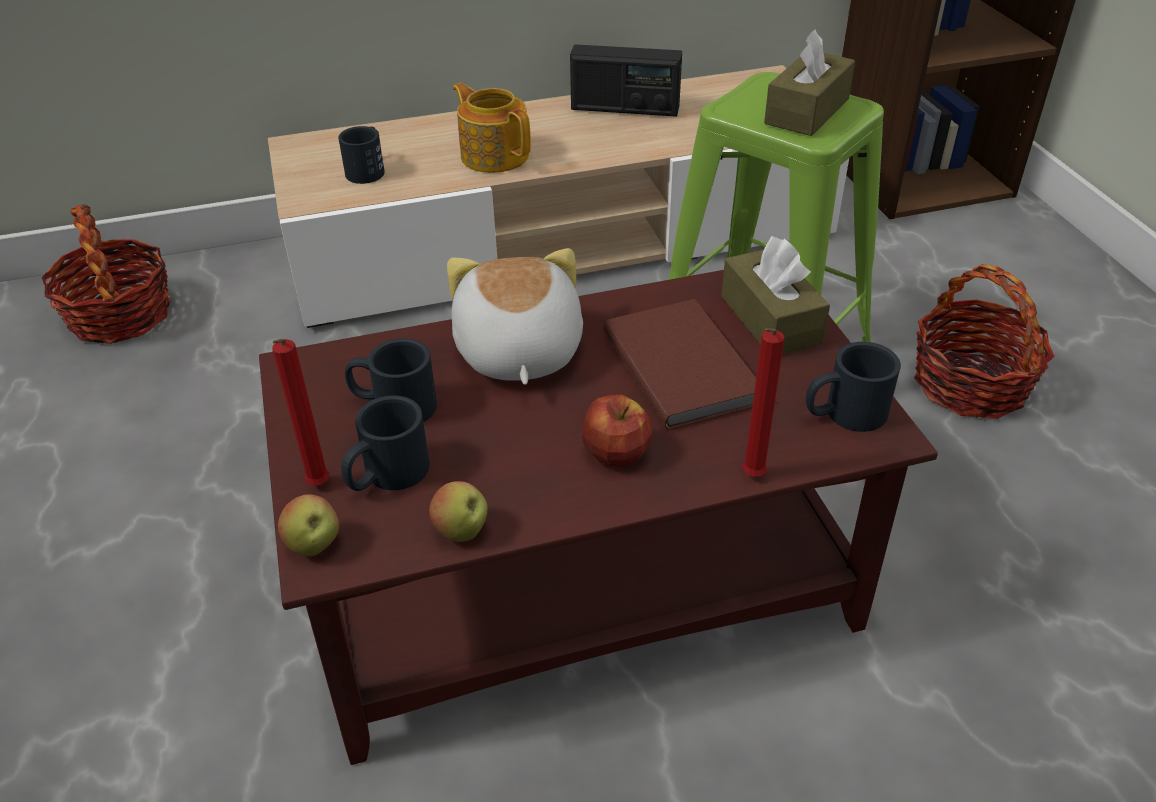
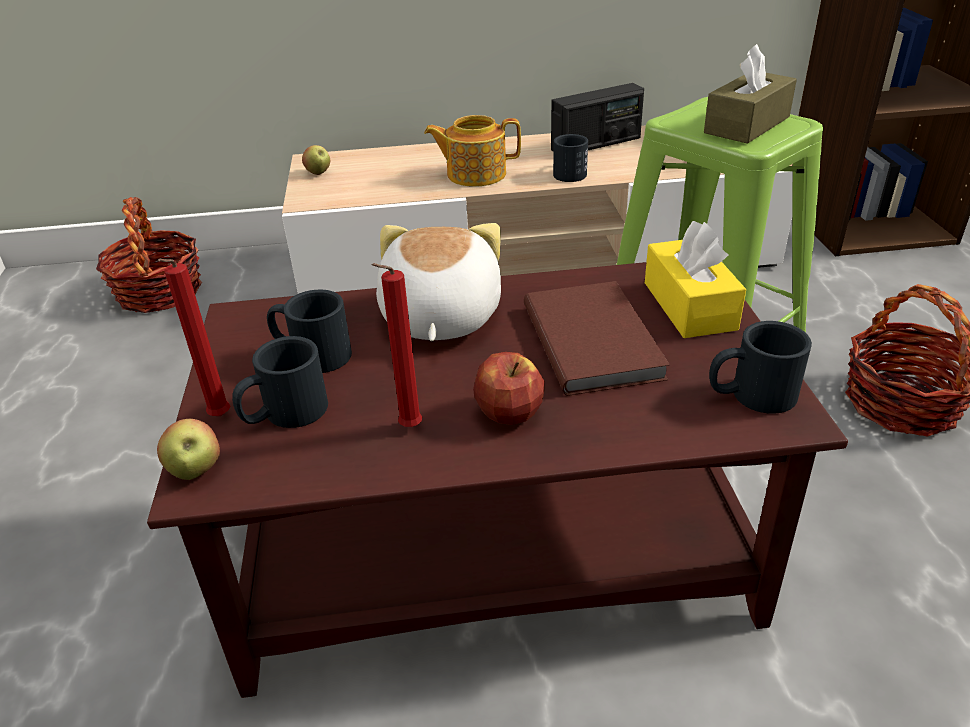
camera: 10 degrees right, 5 degrees down
black mug [338,126,385,184] -> black mug moved to [553,134,588,182]
apple [429,481,488,542] -> apple moved to [302,145,330,175]
teapot [453,83,531,173] -> teapot turned 60 degrees counterclockwise [424,115,521,187]
radio [570,44,682,117] -> radio turned 45 degrees counterclockwise [551,83,644,152]
brown tissue box [721,236,830,354] -> yellow tissue box [645,221,746,338]
red candle [742,328,785,476] -> red candle moved to [372,263,422,427]

